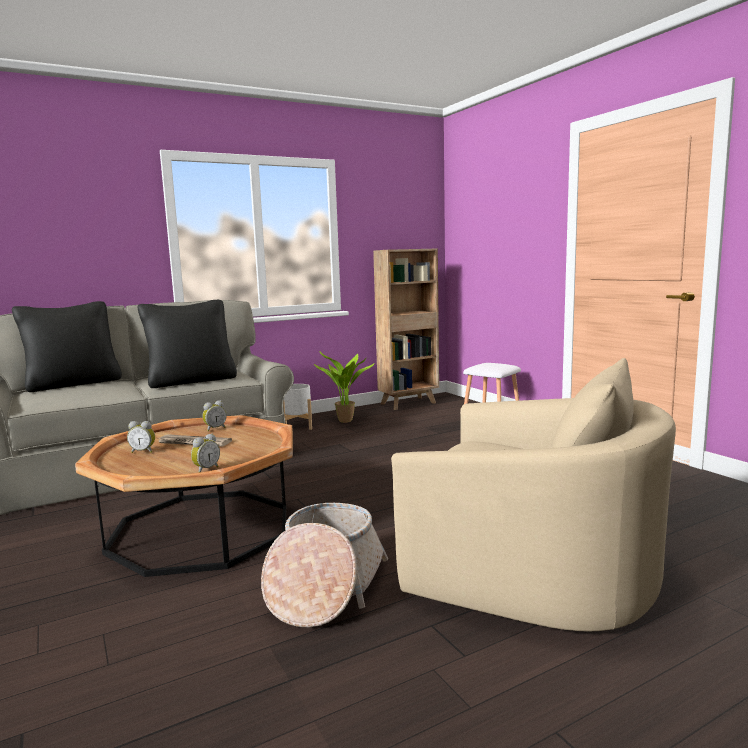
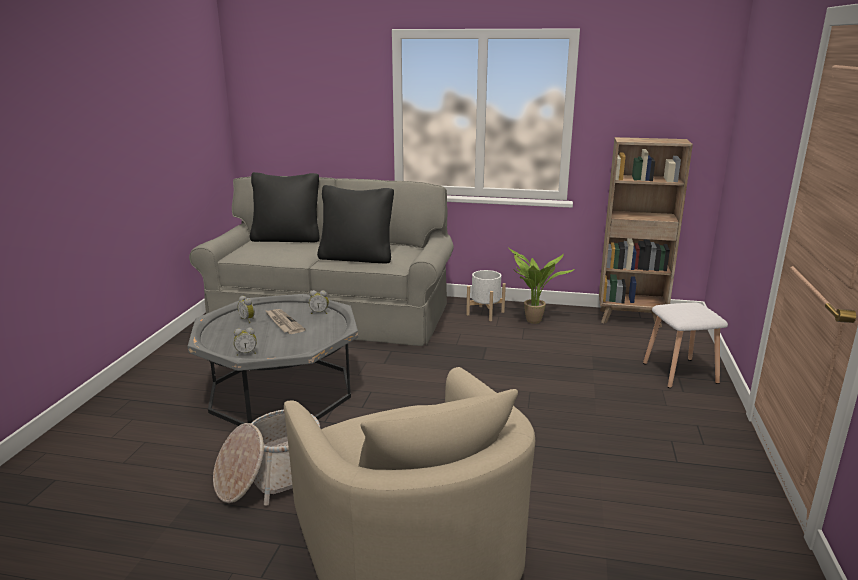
camera: 40 degrees right, 10 degrees up
brown coffee table [75,415,293,577] -> grey coffee table [188,294,358,426]

